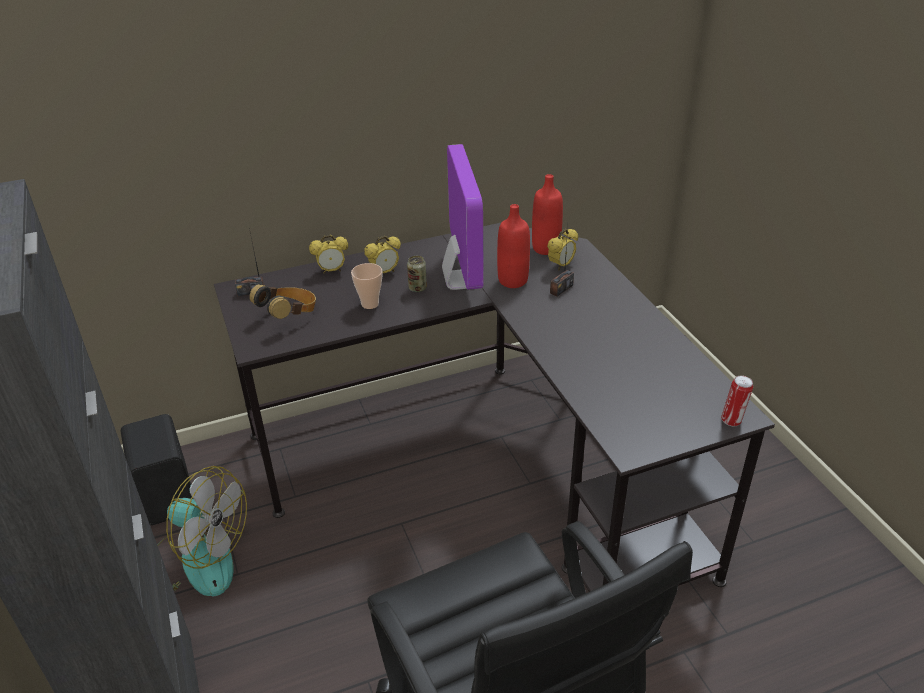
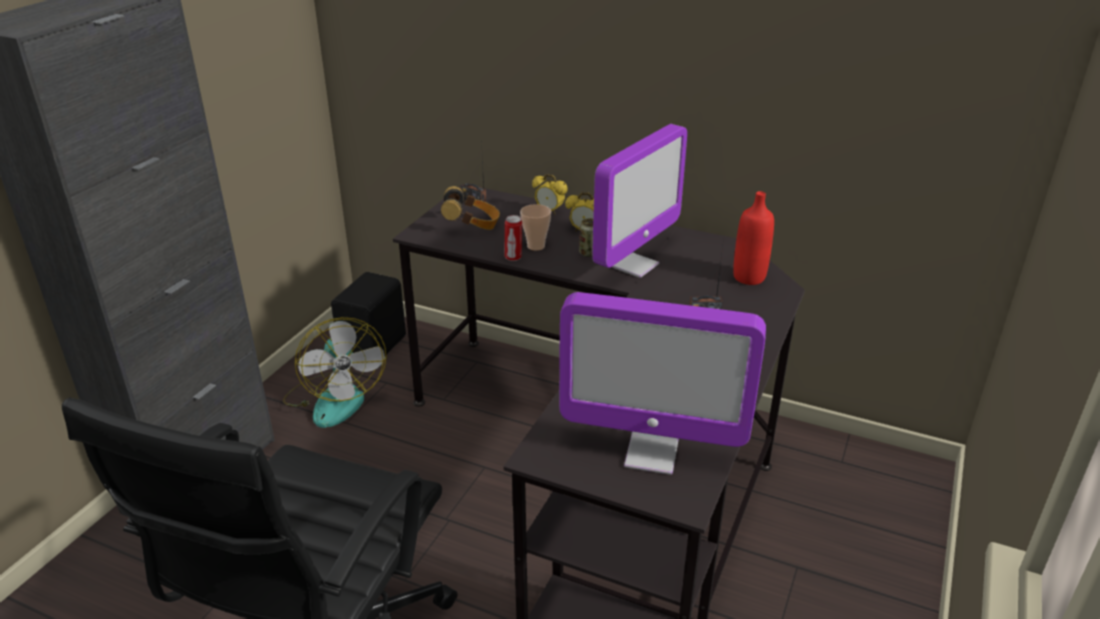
camera: 45 degrees right, 5 degrees down
red bottle [497,204,530,288] -> none
alarm clock [547,229,578,271] -> none
can [721,375,753,426] -> can moved to [505,215,522,261]
none -> monitor [559,292,766,475]

